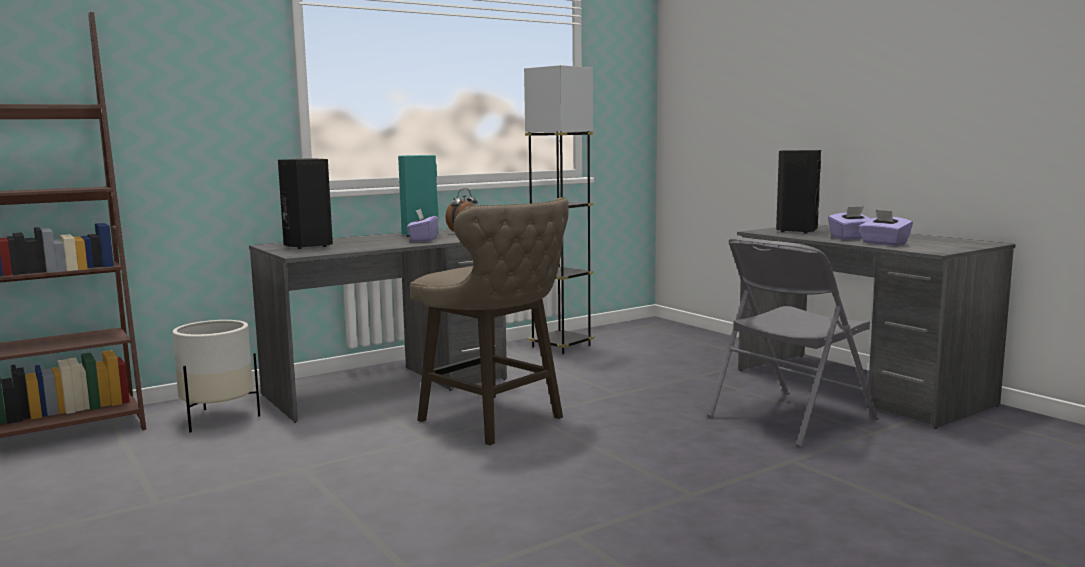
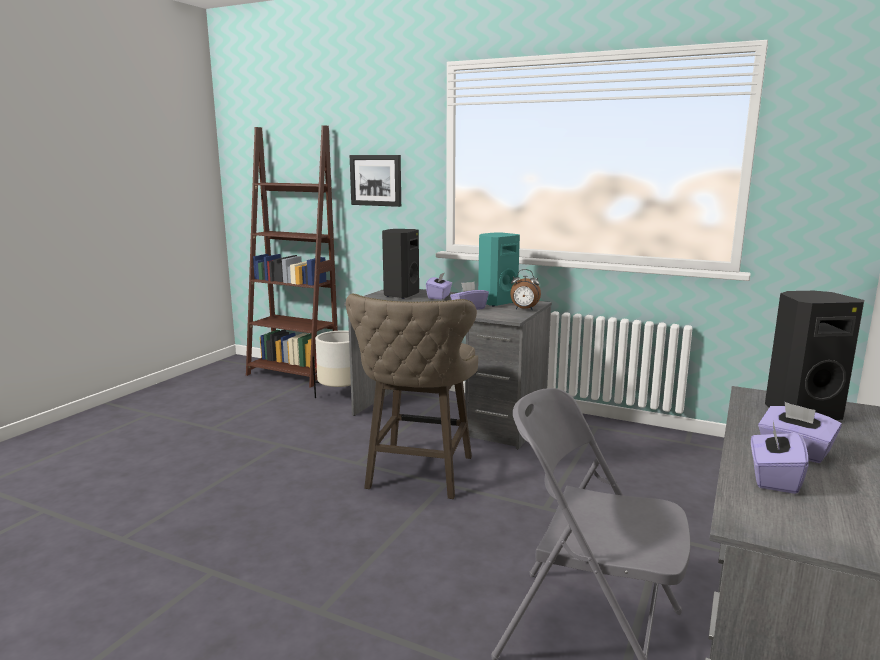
camera: 60 degrees right, 5 degrees up
grey floor lamp [524,65,594,354] -> none
none -> picture [350,155,401,207]
none -> purple tissue box [426,272,452,300]

